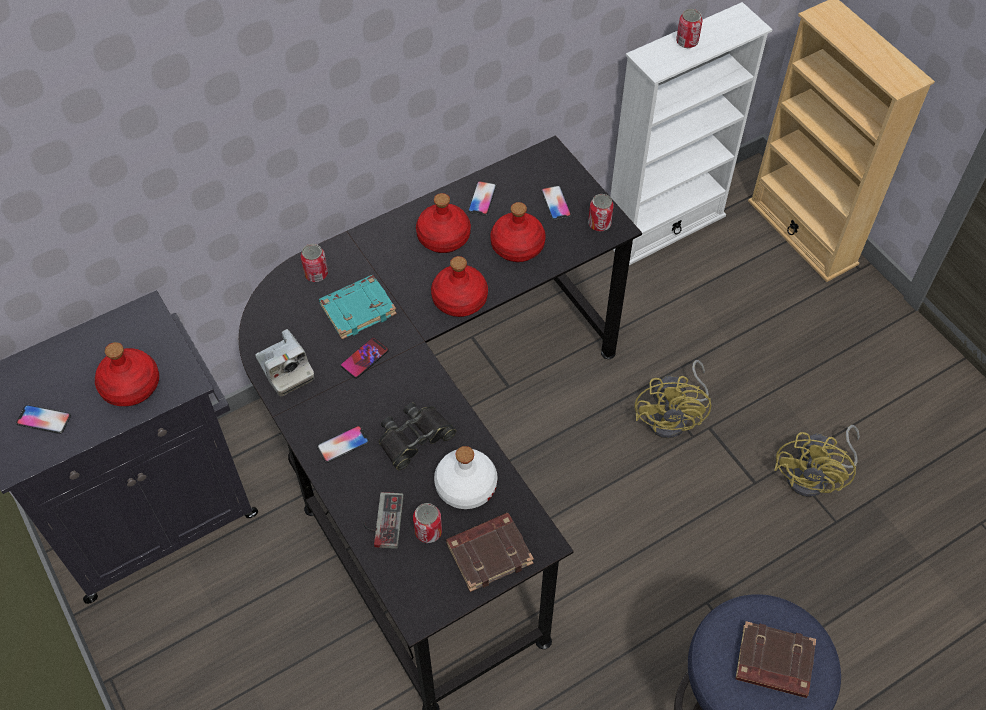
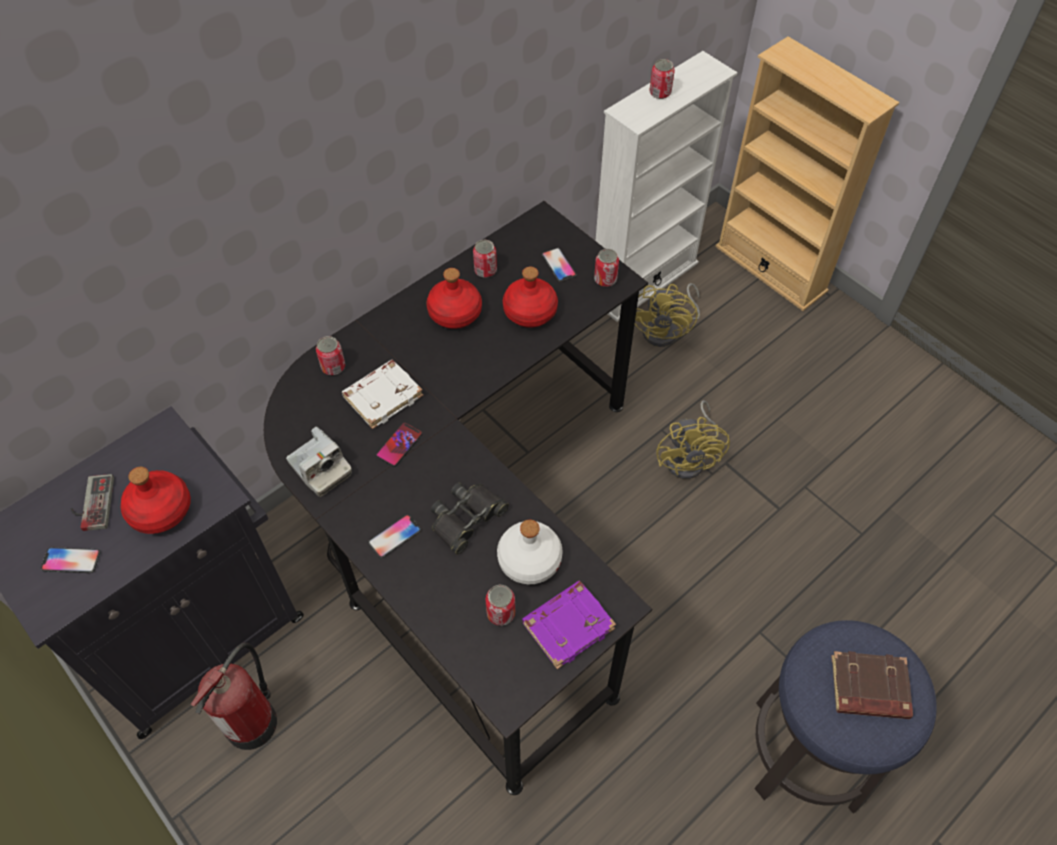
camera: 10 degrees left, 0 degrees up
turquoise book [319,275,397,339] -> white book [342,360,423,429]
game controller [363,492,404,549] -> game controller moved to [71,474,114,531]
red bottle [431,256,488,317] -> none
brown book [446,513,534,592] -> purple book [522,581,616,669]
phone [468,181,497,216] -> can [473,240,497,278]
yellow fan [774,425,860,497] -> yellow fan moved to [635,283,700,347]
none -> fire extinguisher [191,643,277,750]

